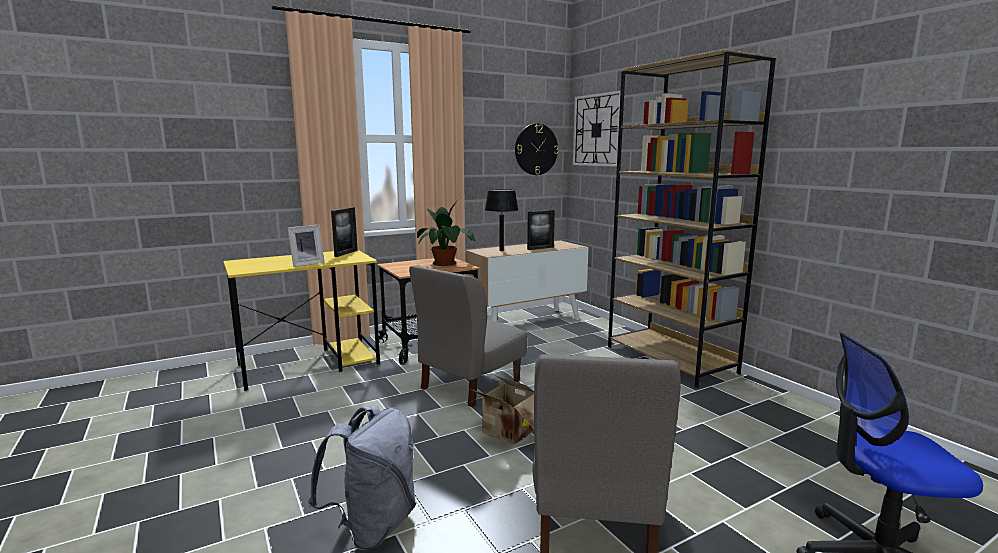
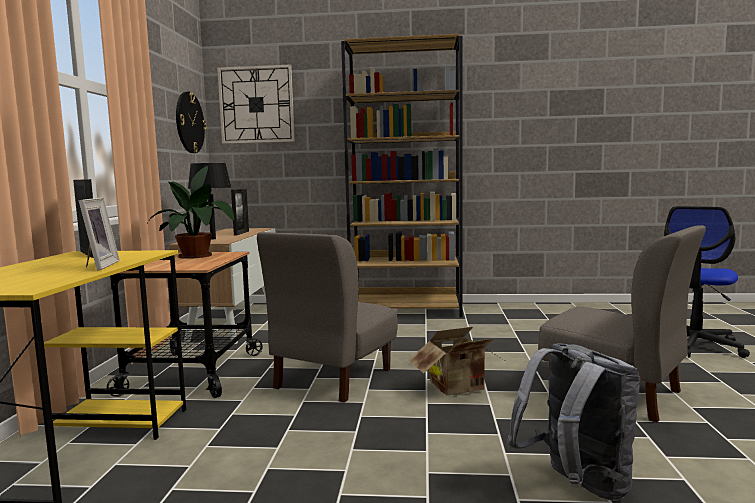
camera: 55 degrees left, 5 degrees down
grey chair [409,265,527,407] -> grey chair turned 45 degrees clockwise [257,232,398,403]

